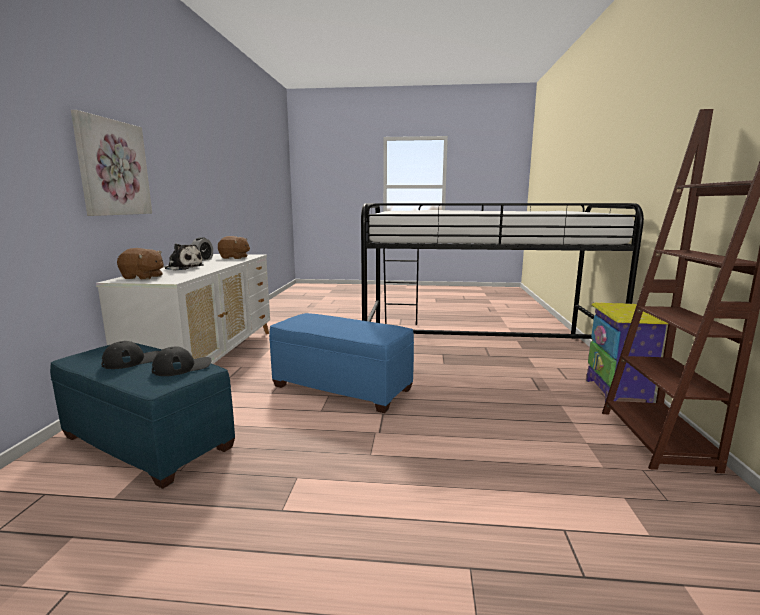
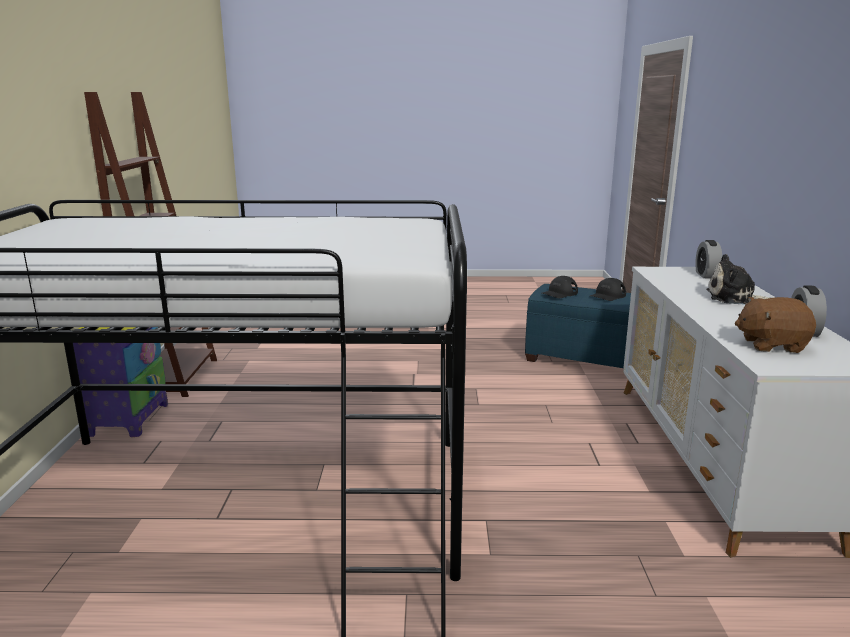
camera: 175 degrees right, 5 degrees up
picture [71,110,152,216] -> none
brown plush toy [117,248,164,280] -> alarm clock [695,240,722,278]
blue ottoman [269,313,414,413] -> none

